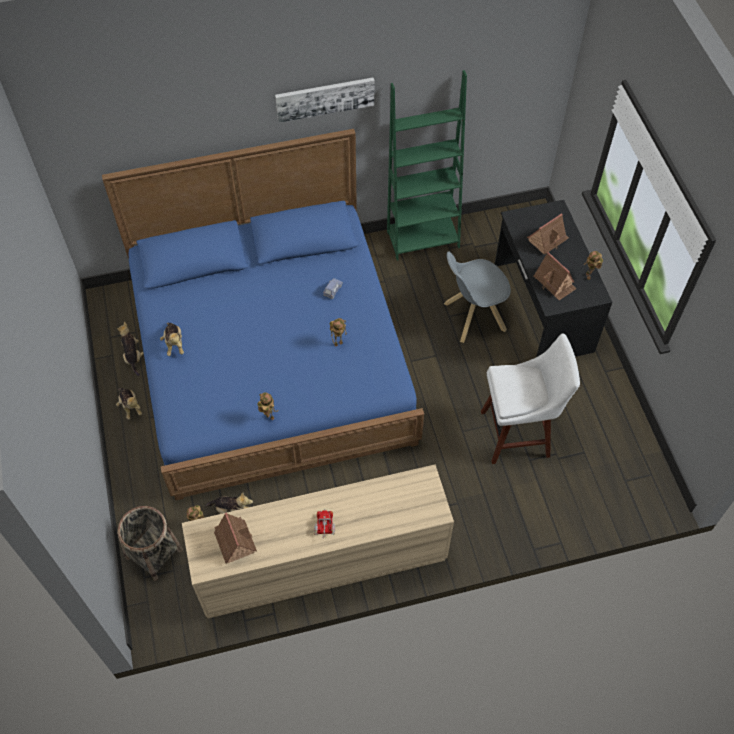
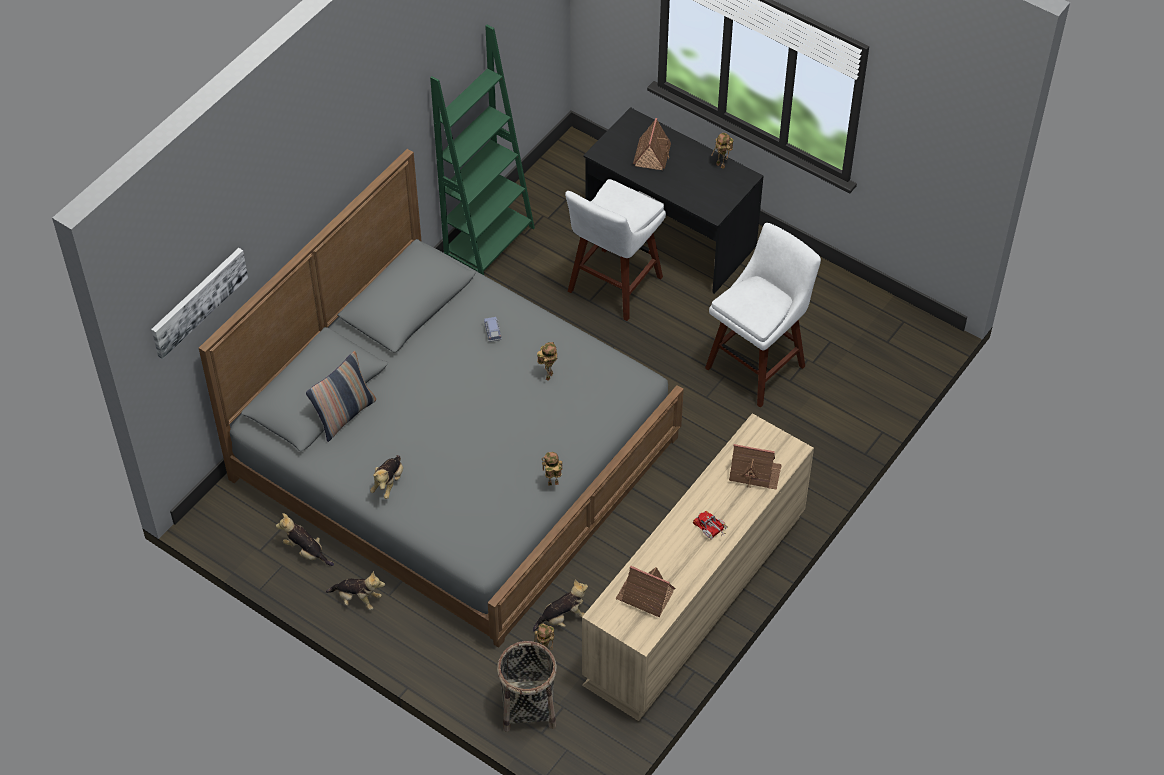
camera: 40 degrees left, 5 degrees down
blue bed [102,129,424,500] -> grey bed [199,149,684,648]
plush toy [160,323,184,356] -> plush toy turned 75 degrees clockwise [370,455,403,499]
picture [275,78,374,123] -> picture moved to [151,248,248,359]
grey chair [444,251,511,343] -> white stool [565,179,666,321]
toy house [534,252,577,300] -> toy house moved to [729,444,782,490]
none -> pillow [306,351,376,442]

